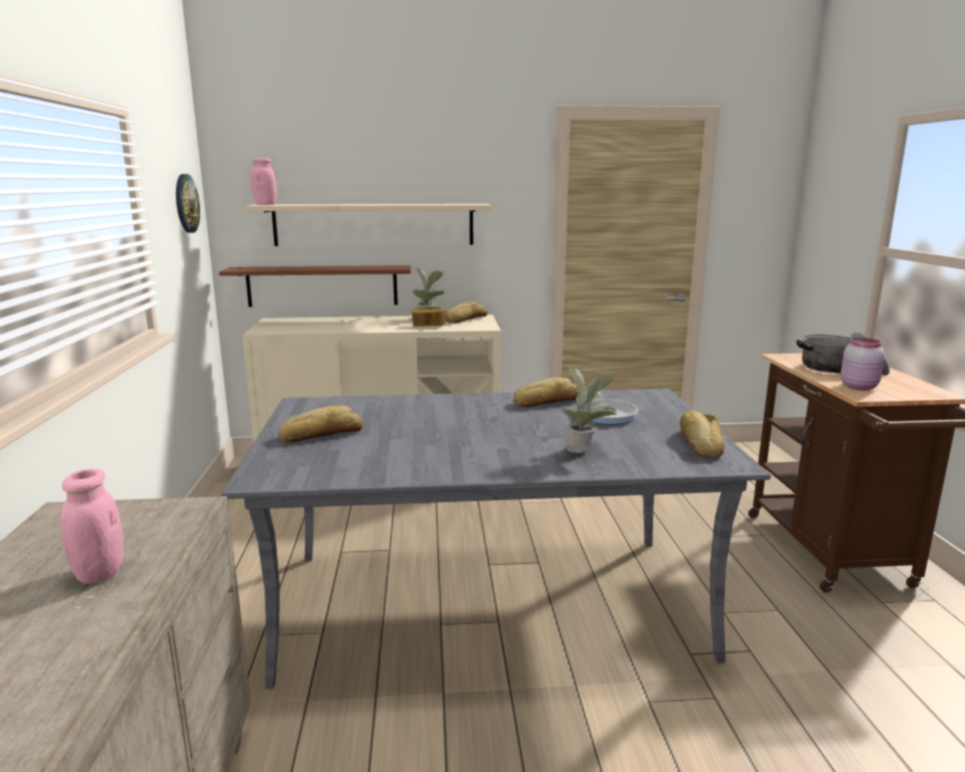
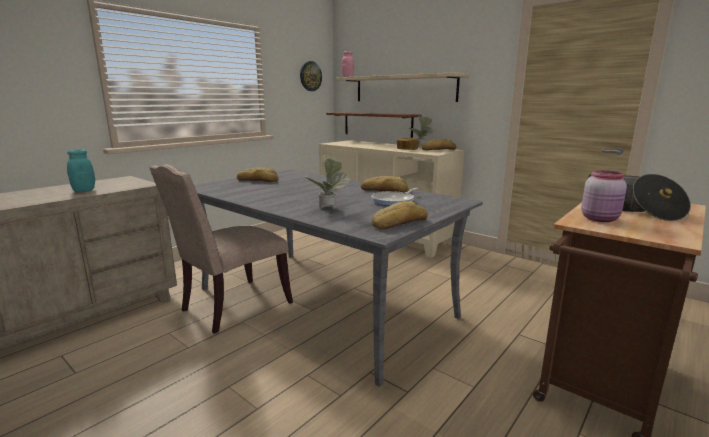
camera: 45 degrees right, 0 degrees up
pink jar [60,469,123,584] -> turquoise jar [67,149,95,192]
none -> beige chair [150,164,293,334]

